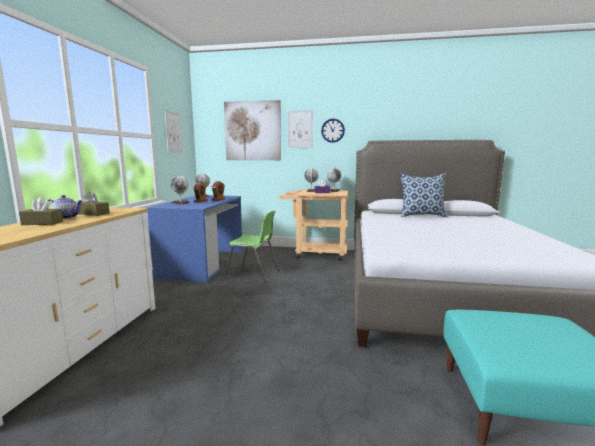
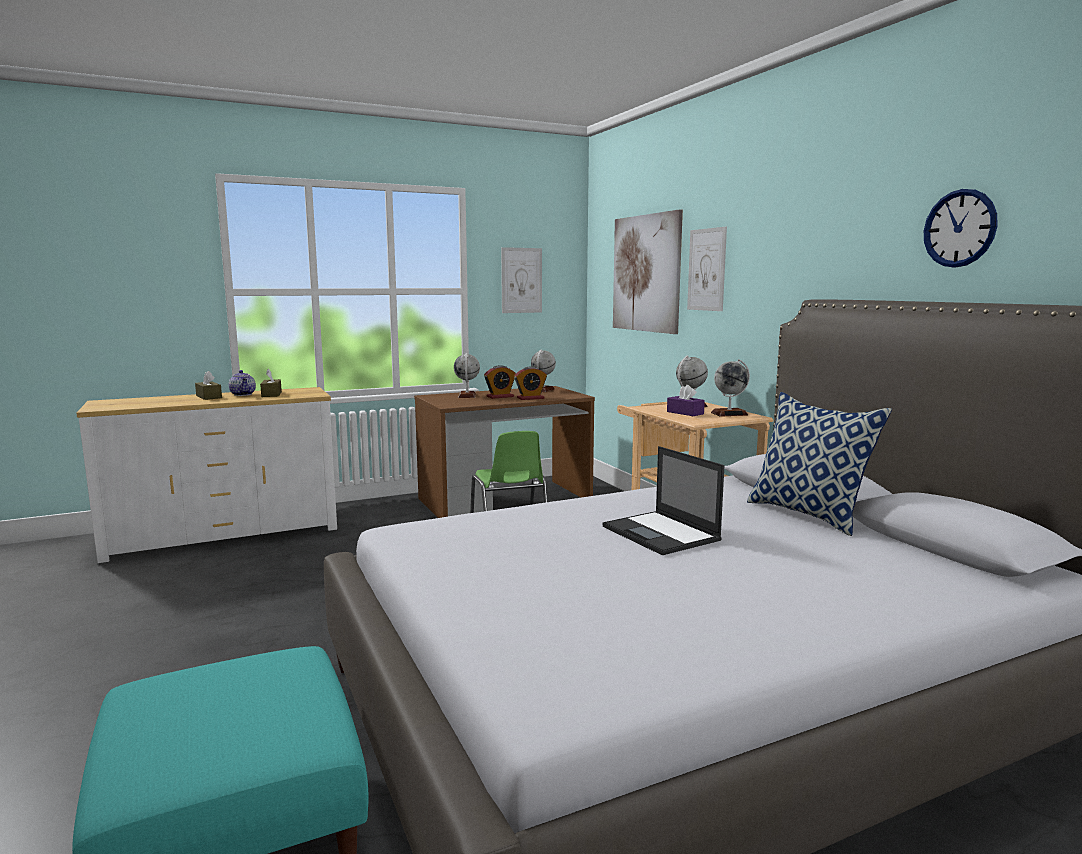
camera: 55 degrees right, 0 degrees up
blue desk [147,195,243,282] -> brown desk [414,386,595,518]
wall clock [321,118,345,143] -> wall clock moved to [924,189,998,268]
none -> laptop [602,446,724,555]

